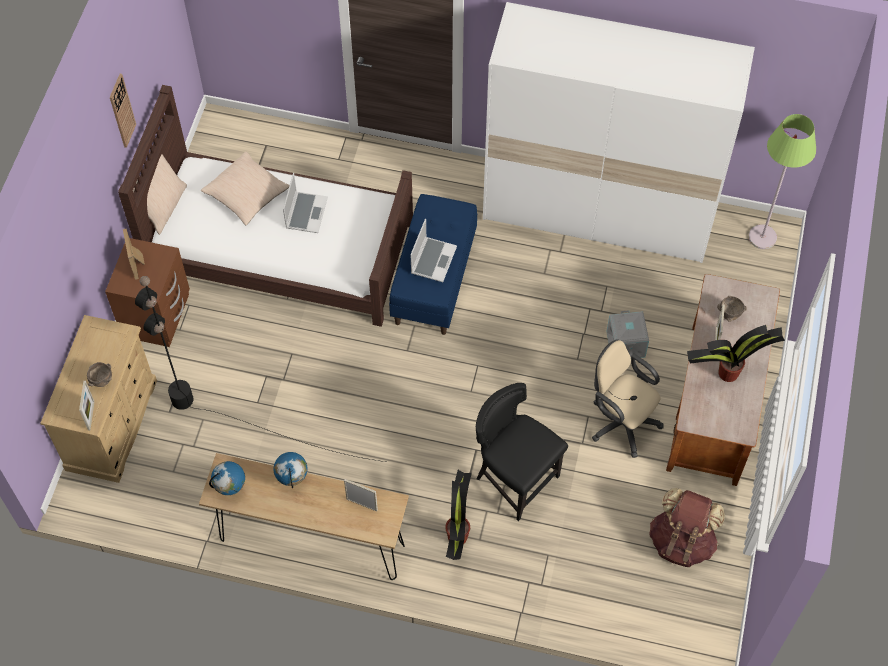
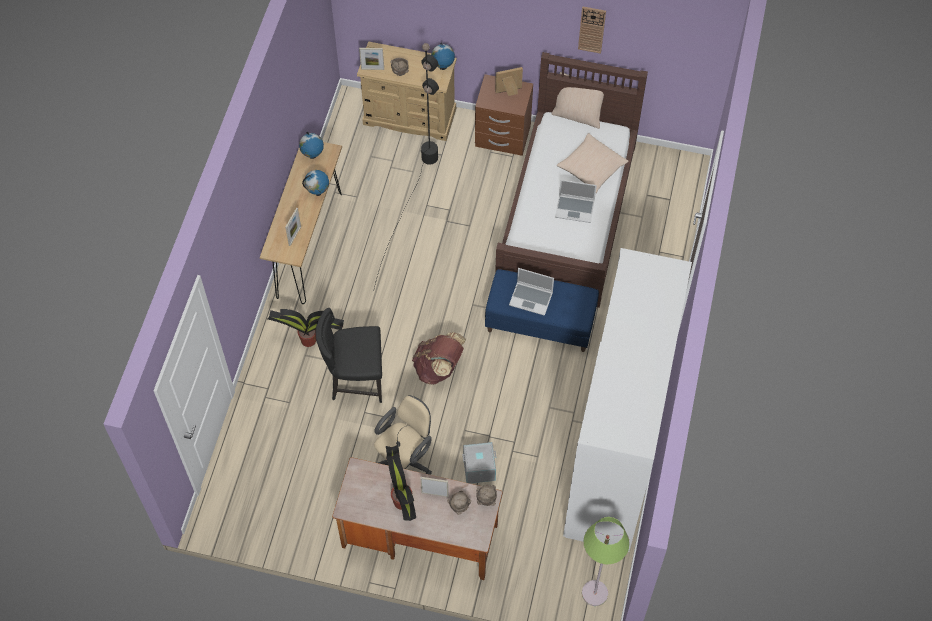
camera: 90 degrees right, 0 degrees up
black chair [476,383,568,521] -> black chair turned 135 degrees counterclockwise [316,308,382,403]
brown backpack [649,488,725,567] -> brown backpack moved to [412,332,466,385]
none -> globe [431,42,455,70]
none -> brown bowl [476,485,497,506]

